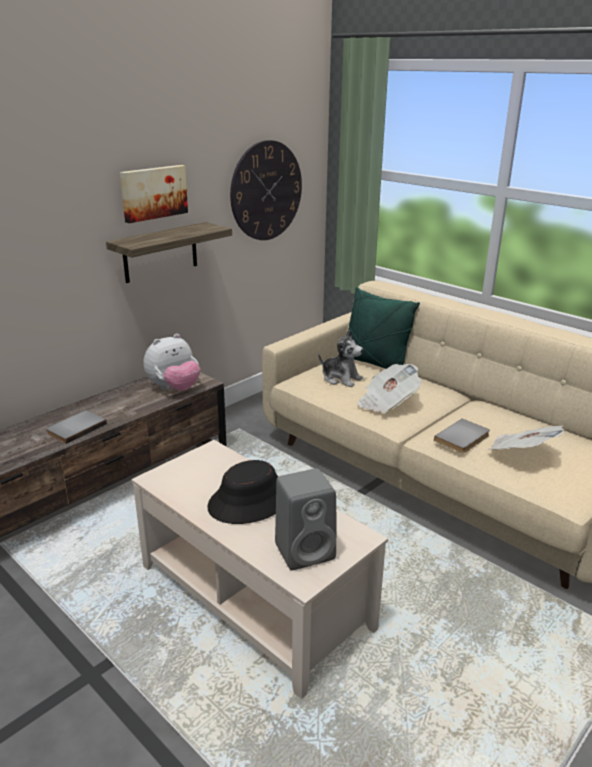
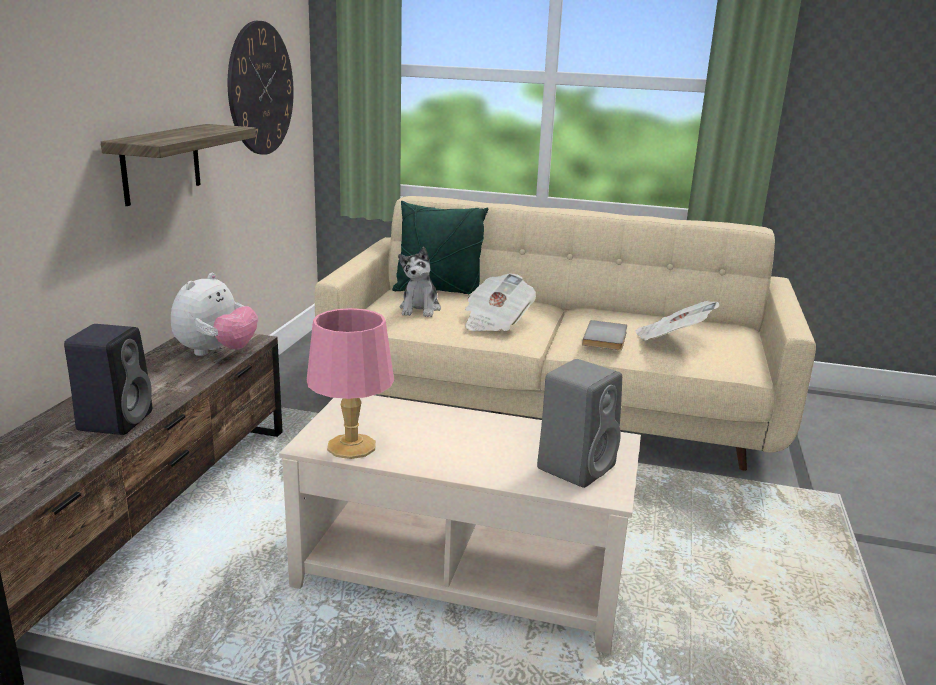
camera: 30 degrees left, 5 degrees down
grey book [46,410,107,444] -> black speaker [64,324,152,435]
picture [120,165,188,223] -> none
black hat [208,460,278,524] -> none
plush toy [318,330,363,387] -> plush toy turned 90 degrees clockwise [398,247,441,317]
none -> pink table lamp [307,308,394,459]

